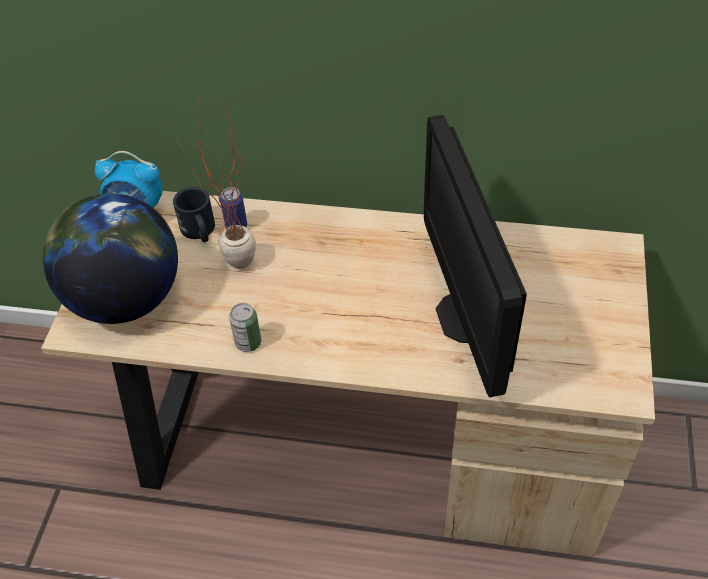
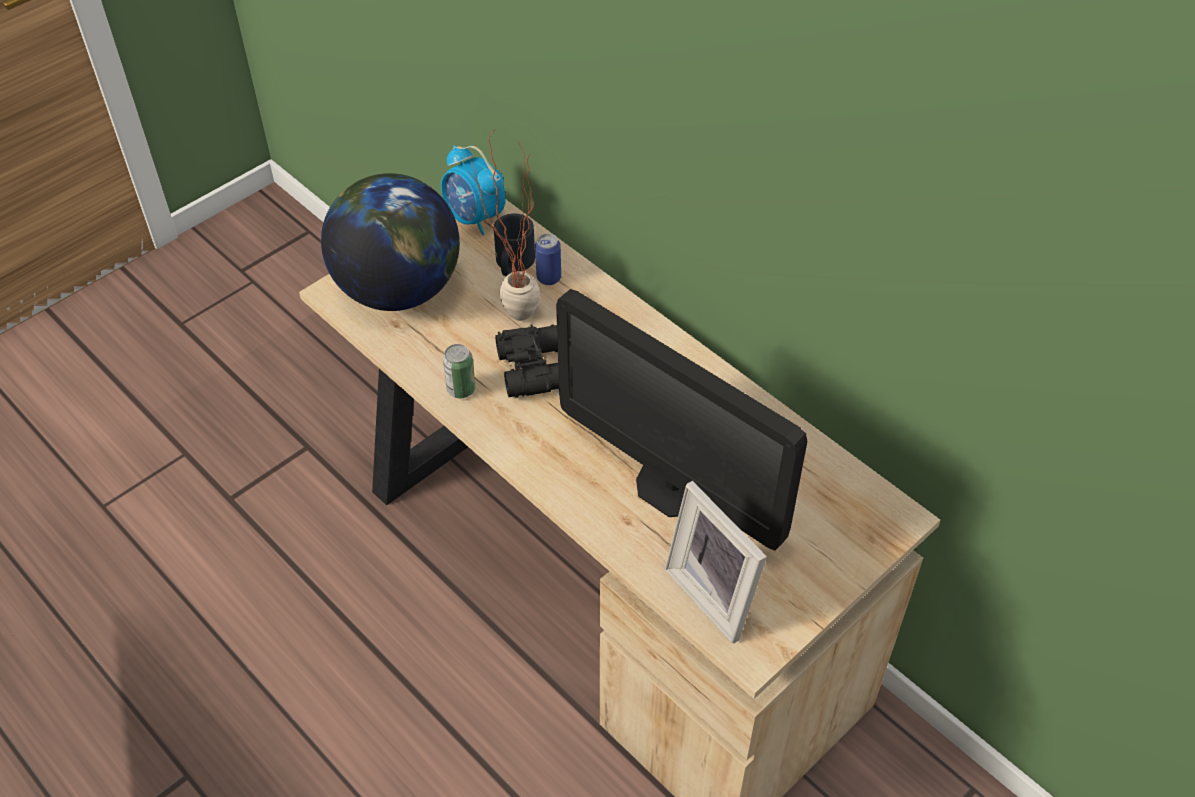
camera: 35 degrees right, 0 degrees up
monitor [424,115,527,398] -> monitor turned 75 degrees counterclockwise [556,289,807,551]
none -> black binoculars [495,324,559,397]
none -> picture frame [665,481,767,643]

